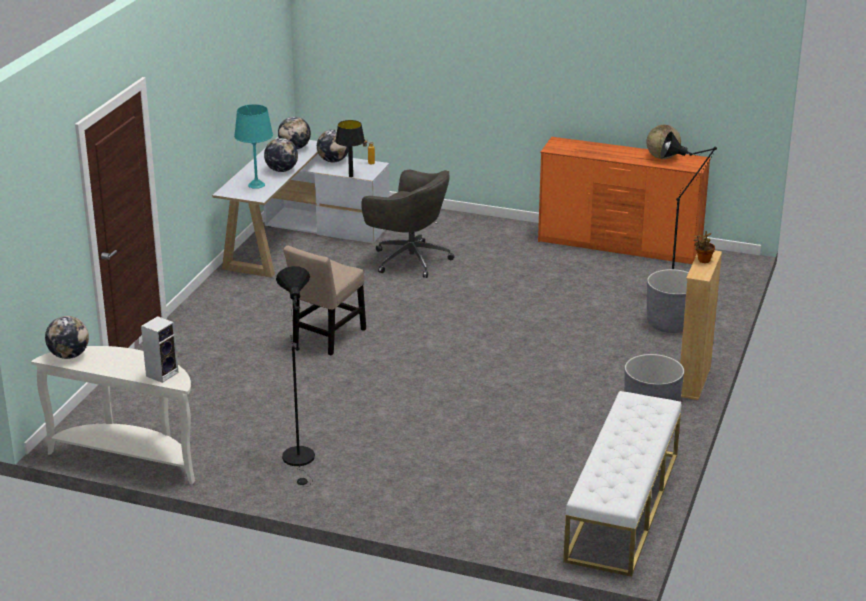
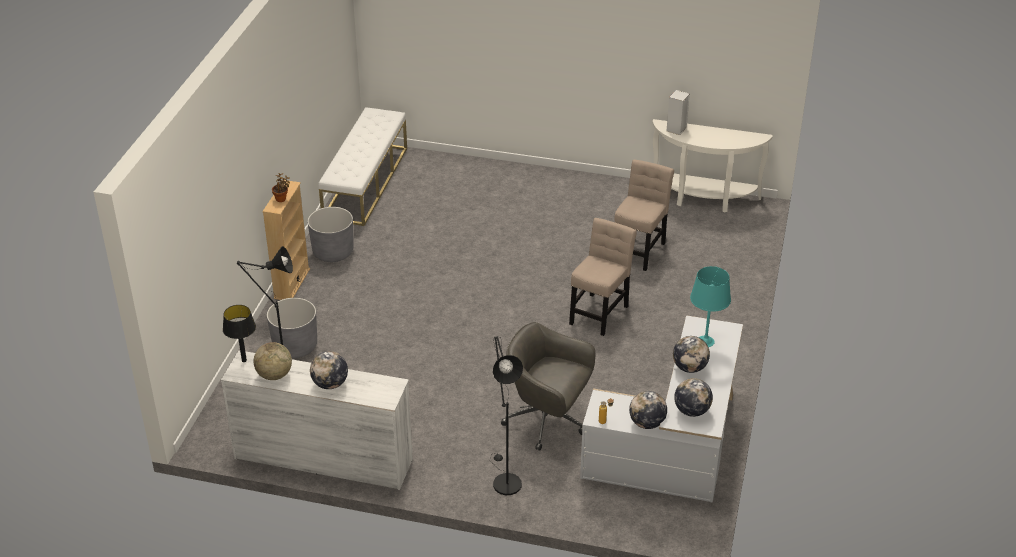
camera: 175 degrees right, 10 degrees up
globe [45,316,89,359] -> globe moved to [310,351,348,389]
black floor lamp [276,266,315,486] -> black floor lamp moved to [493,336,523,495]
black table lamp [335,120,365,177] -> black table lamp moved to [223,305,256,362]
orange dresser [538,137,711,264] -> white dresser [221,350,413,490]
none -> beige chair [614,159,674,271]

